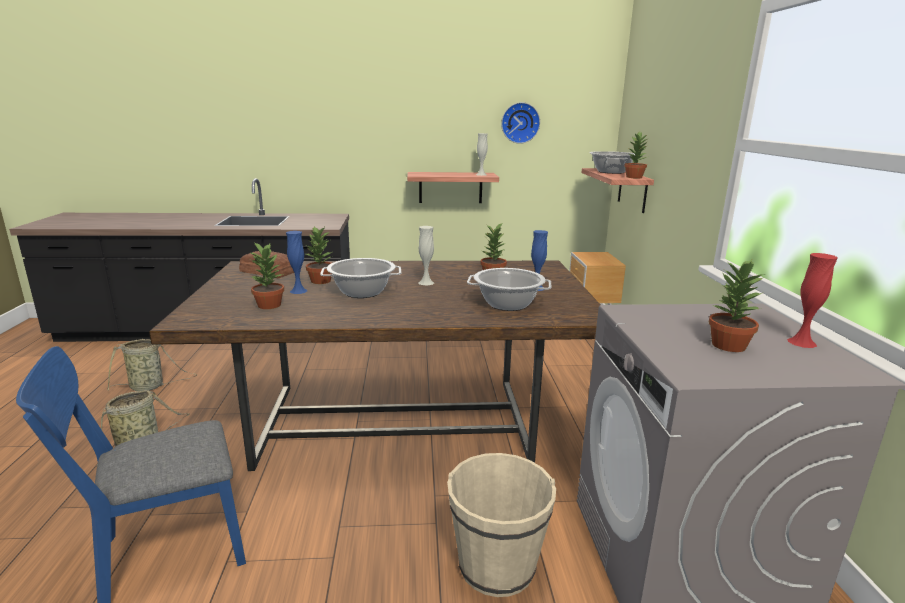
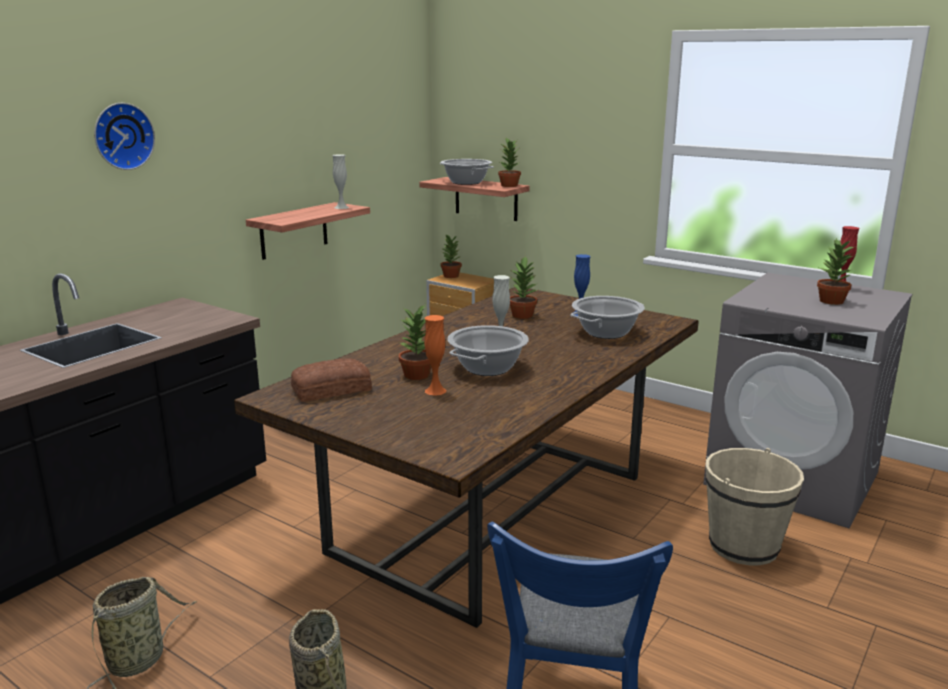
camera: 50 degrees left, 0 degrees up
potted plant [249,242,284,309] -> potted plant moved to [441,234,462,278]
blue vase [286,231,307,294] -> orange vase [424,315,446,396]
wall clock [501,102,540,144] -> wall clock moved to [94,103,155,170]

